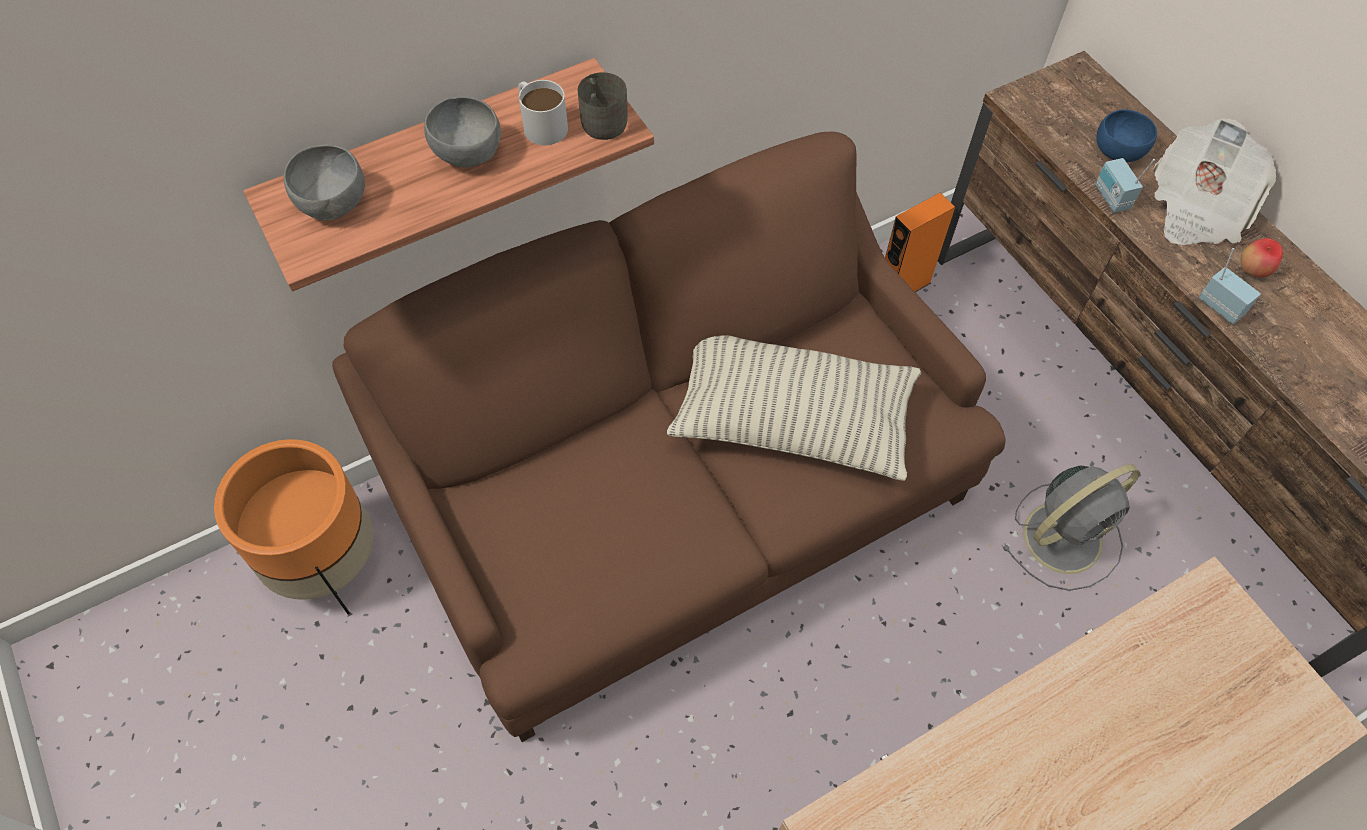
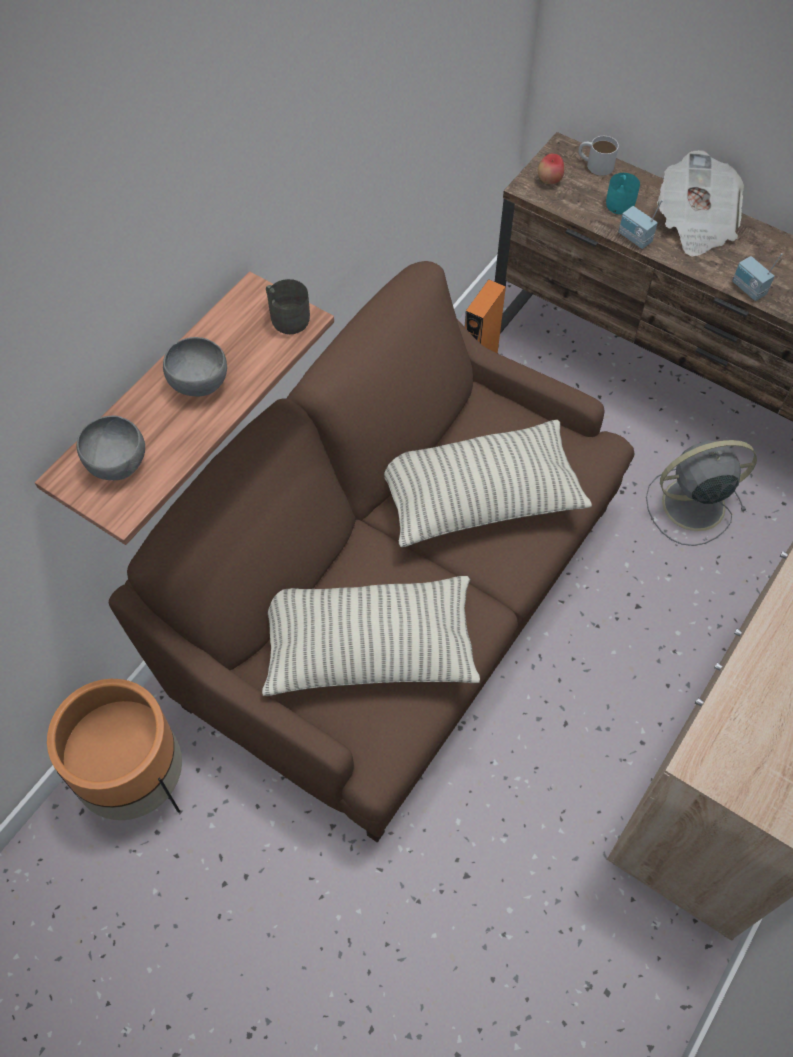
camera: 25 degrees left, 0 degrees up
white mug [518,80,568,145] -> white mug moved to [579,136,619,176]
grey fan [1002,464,1140,591] -> grey fan turned 135 degrees counterclockwise [646,440,757,546]
blue bowl [1096,109,1157,162] -> turquoise mug [606,173,640,215]
radio [1198,248,1261,324] -> radio turned 150 degrees counterclockwise [732,253,783,301]
apple [1240,238,1283,278] -> apple moved to [538,154,564,184]
none -> pillow [262,576,480,696]

